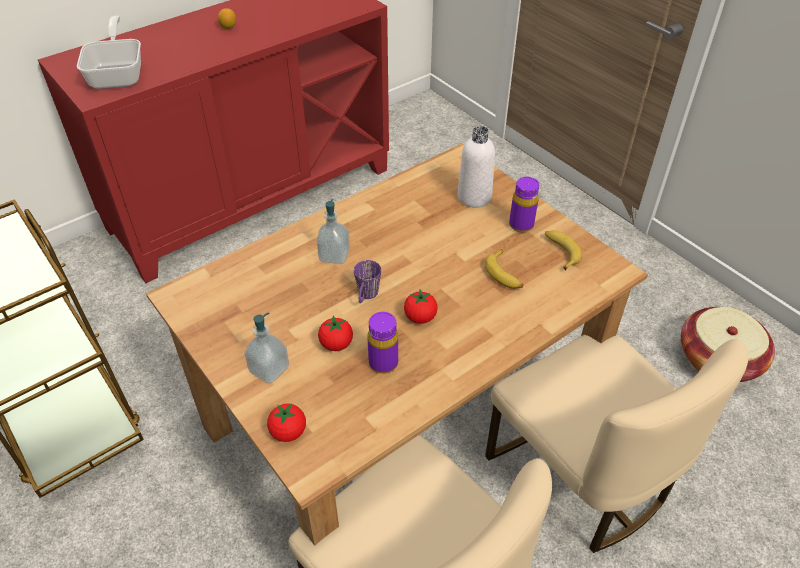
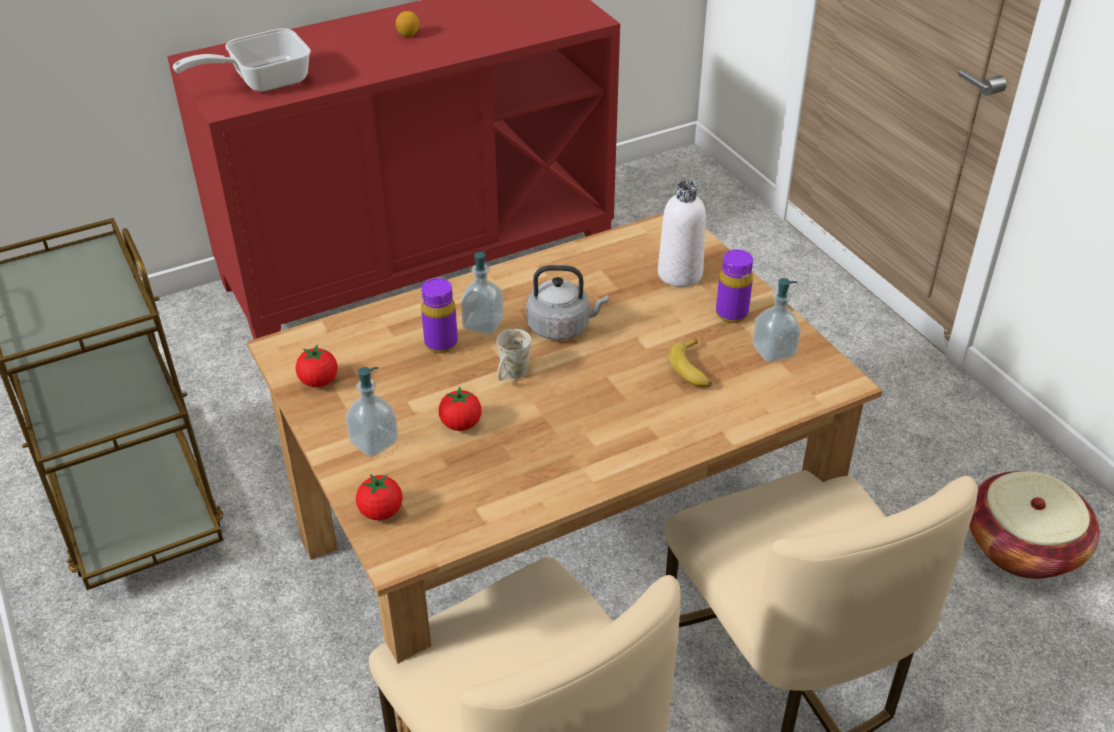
camera: 10 degrees right, 5 degrees down
frying pan [77,15,141,89] -> frying pan turned 120 degrees counterclockwise [173,28,311,92]
purple mug [354,260,381,303] -> white mug [497,329,531,381]
purple bottle [368,312,398,374] -> purple bottle moved to [421,278,458,353]
tomato [404,289,438,324] -> tomato moved to [296,345,338,387]
banana [545,230,582,270] -> soap dispenser [753,278,801,362]
none -> grey kettle [526,265,609,340]

